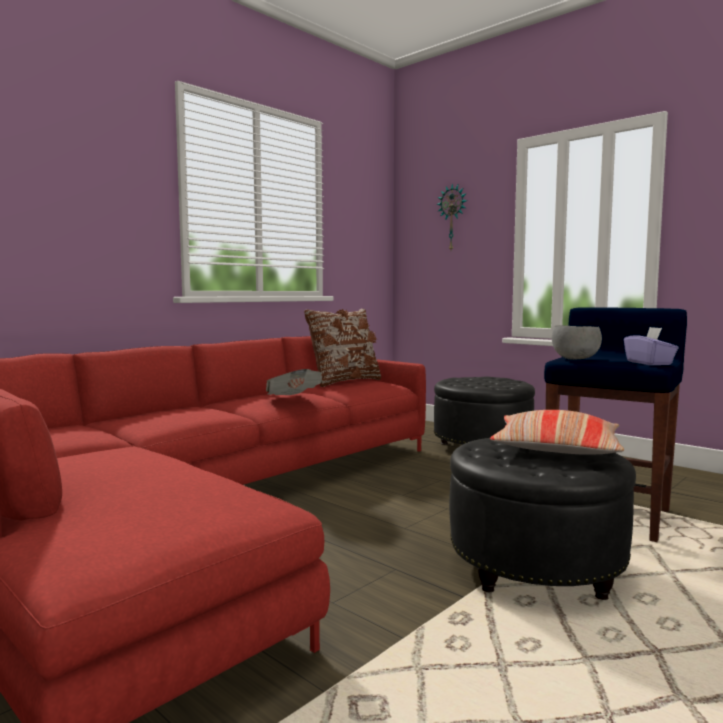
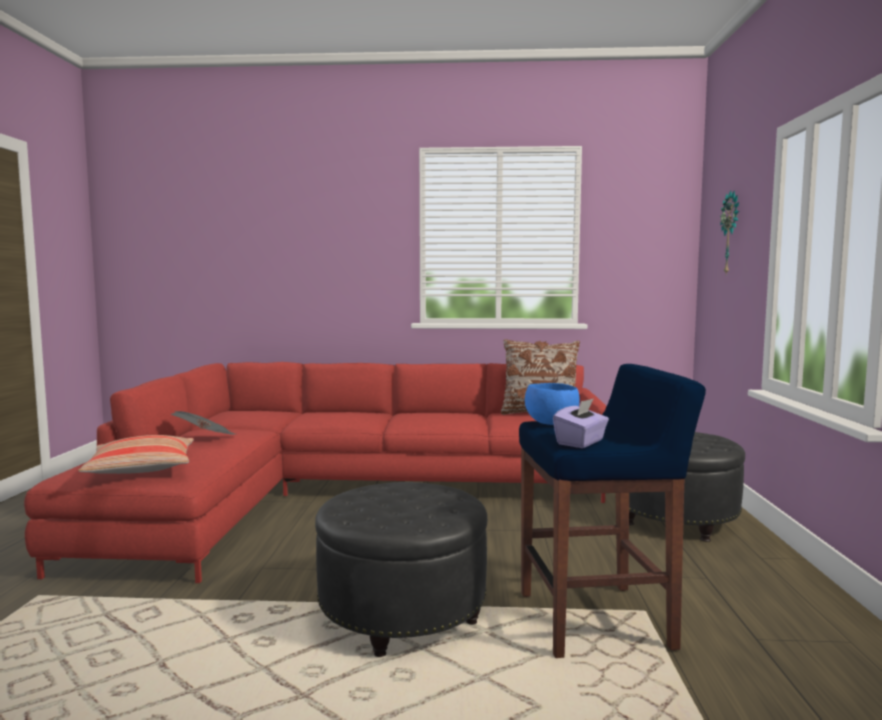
camera: 50 degrees right, 0 degrees up
newspaper [266,369,323,395] -> newspaper moved to [171,411,236,434]
pillow [490,410,624,455] -> pillow moved to [78,435,194,474]
grey bowl [552,325,602,360] -> blue bowl [525,383,580,425]

